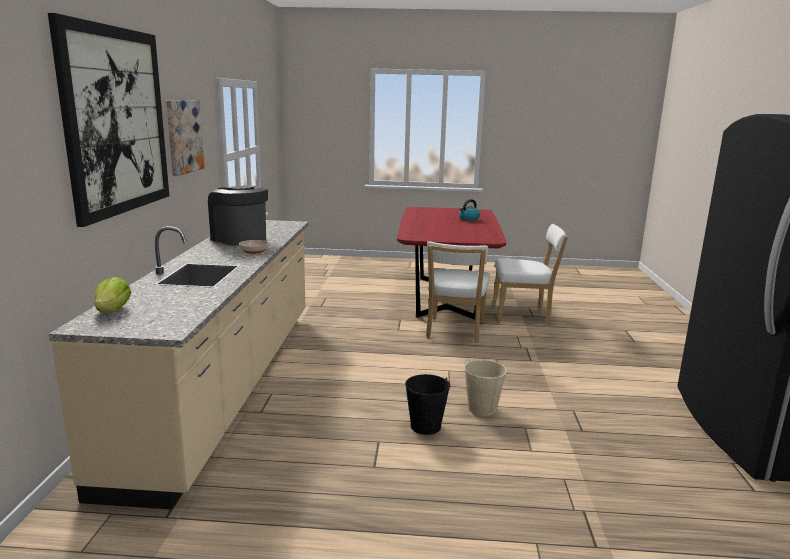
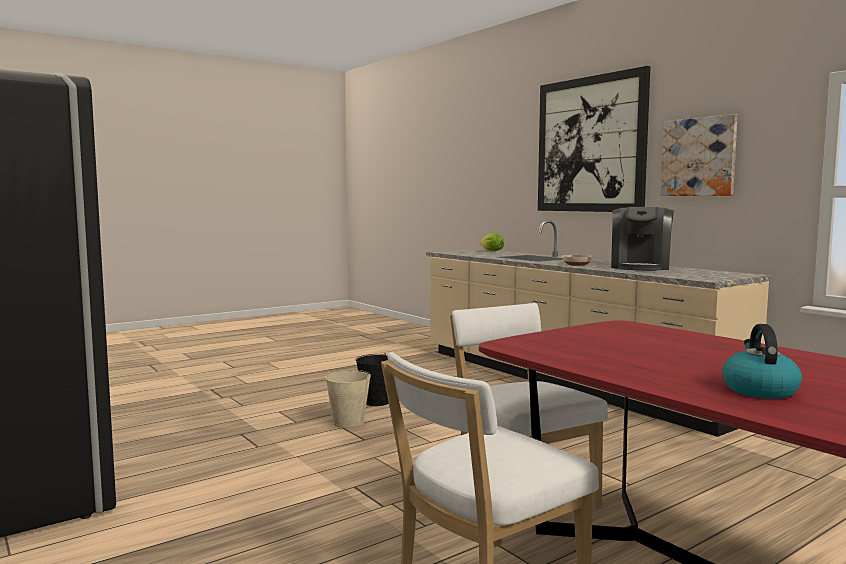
camera: 140 degrees right, 10 degrees down
coffee machine [208,185,268,245] -> coffee machine turned 105 degrees clockwise [611,207,674,271]

